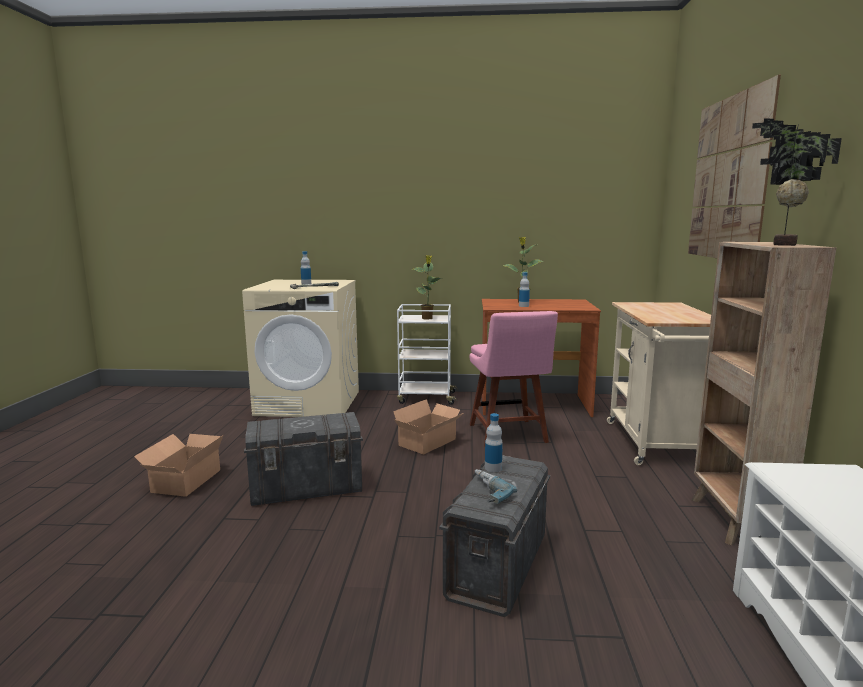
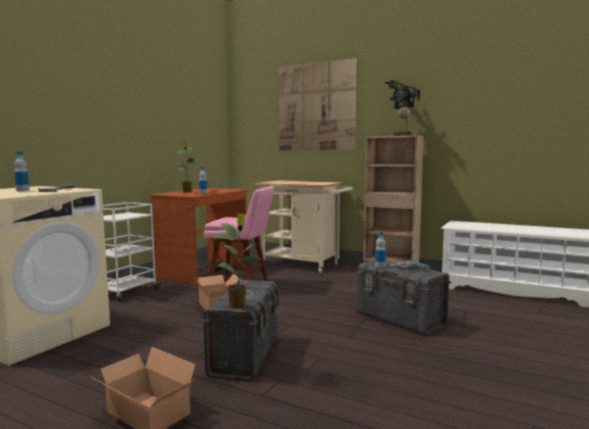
camera: 65 degrees left, 5 degrees down
potted plant [412,255,442,320] -> potted plant moved to [214,214,260,309]

